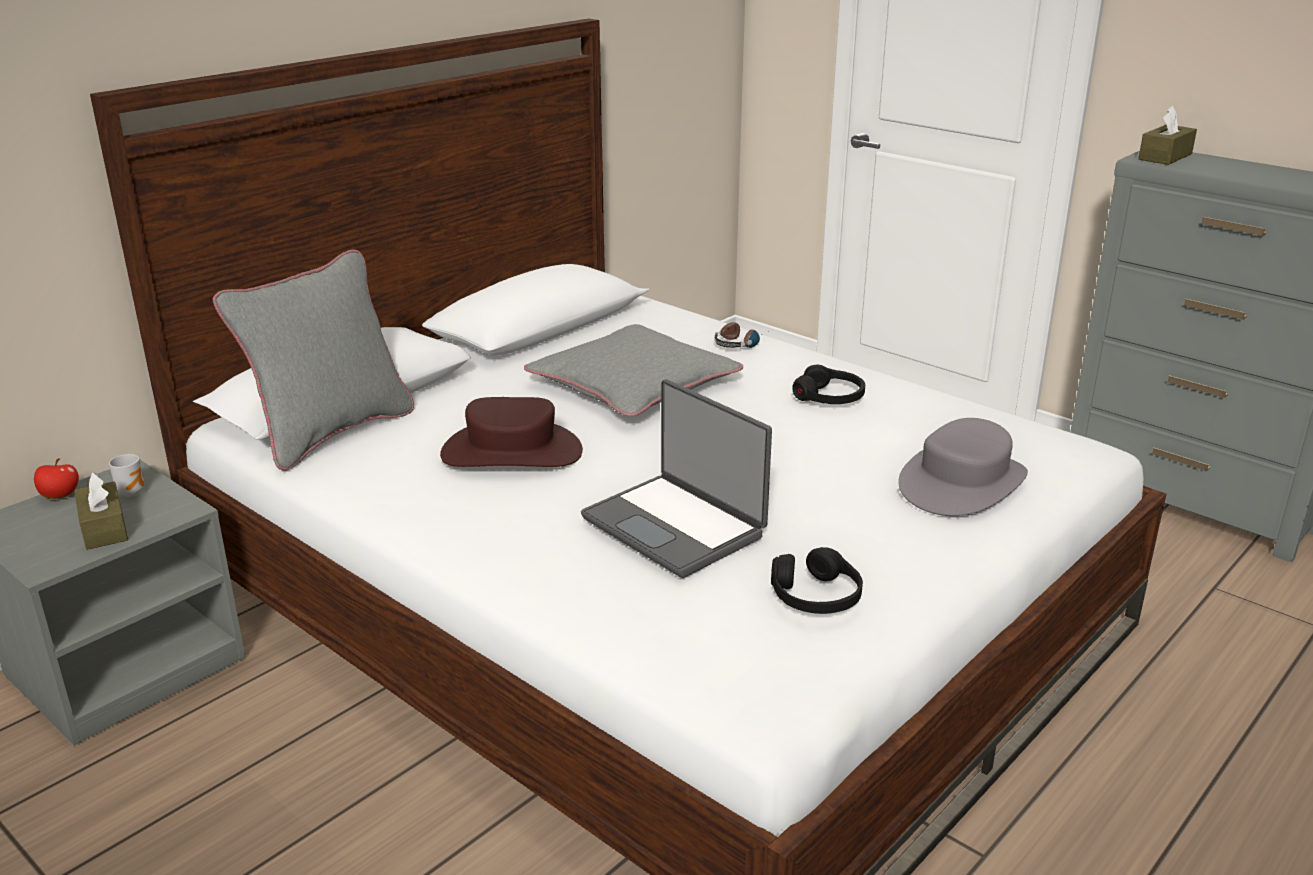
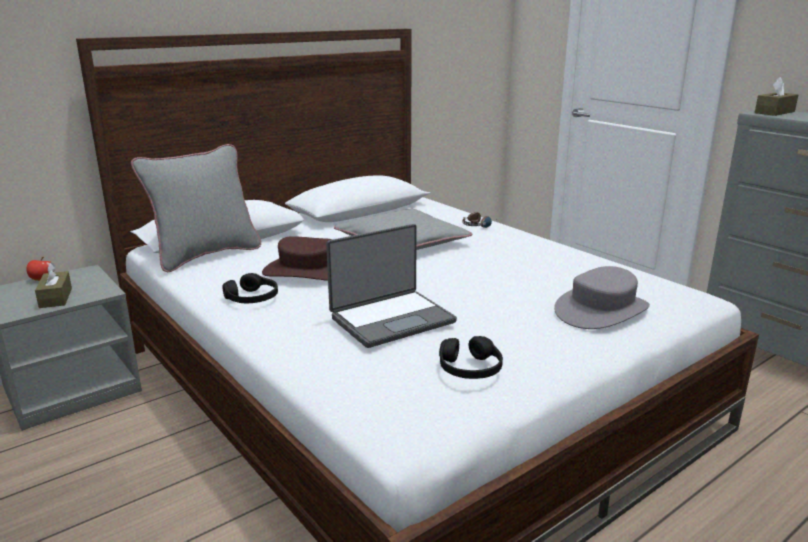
camera: 10 degrees right, 5 degrees down
mug [109,454,144,497] -> none
laptop [581,379,772,578] -> laptop turned 90 degrees counterclockwise [326,224,457,348]
black headphones [792,365,865,404] -> black headphones moved to [222,273,278,303]

